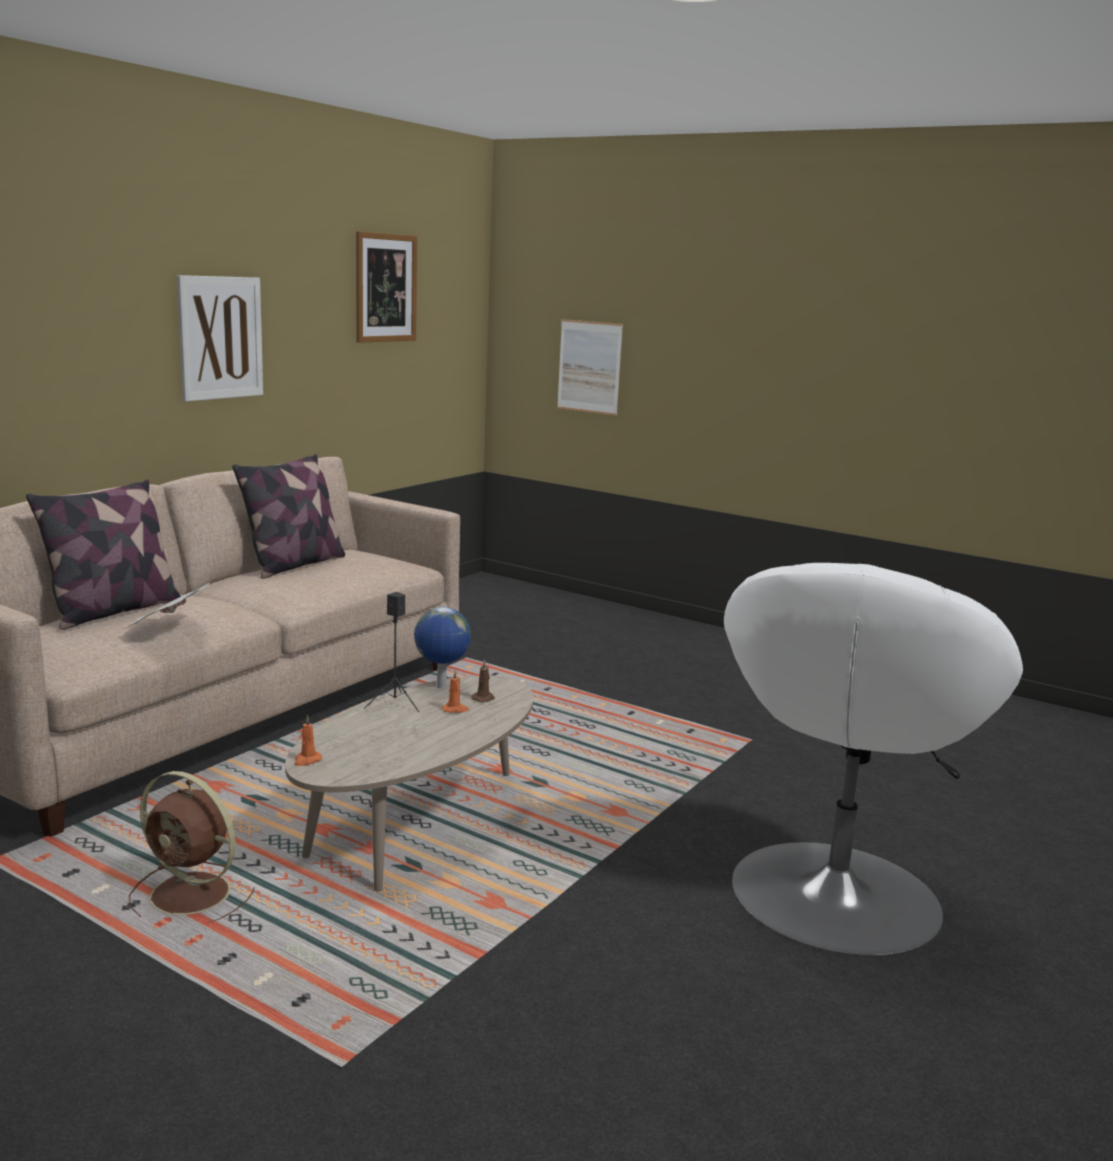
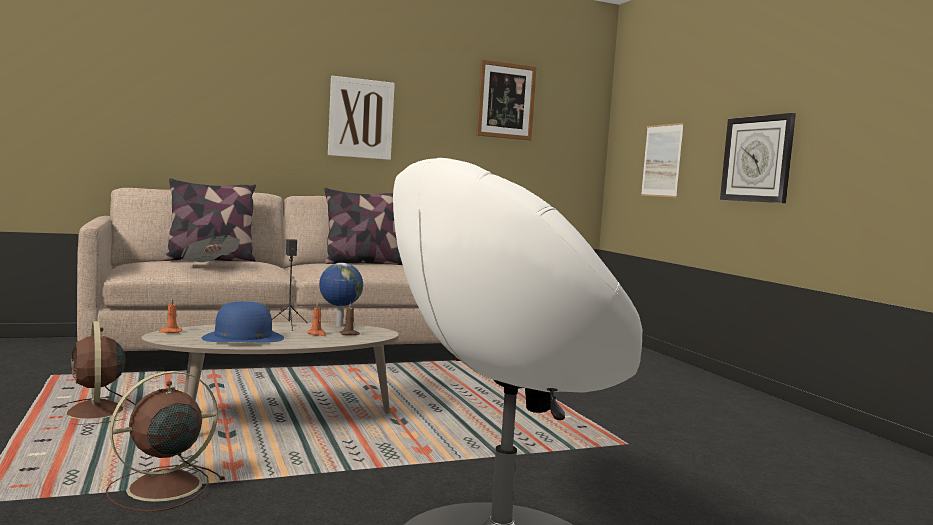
camera: 35 degrees right, 10 degrees down
none -> brown fan [106,371,226,512]
none -> blue hat [202,301,284,343]
none -> wall clock [720,113,796,203]

